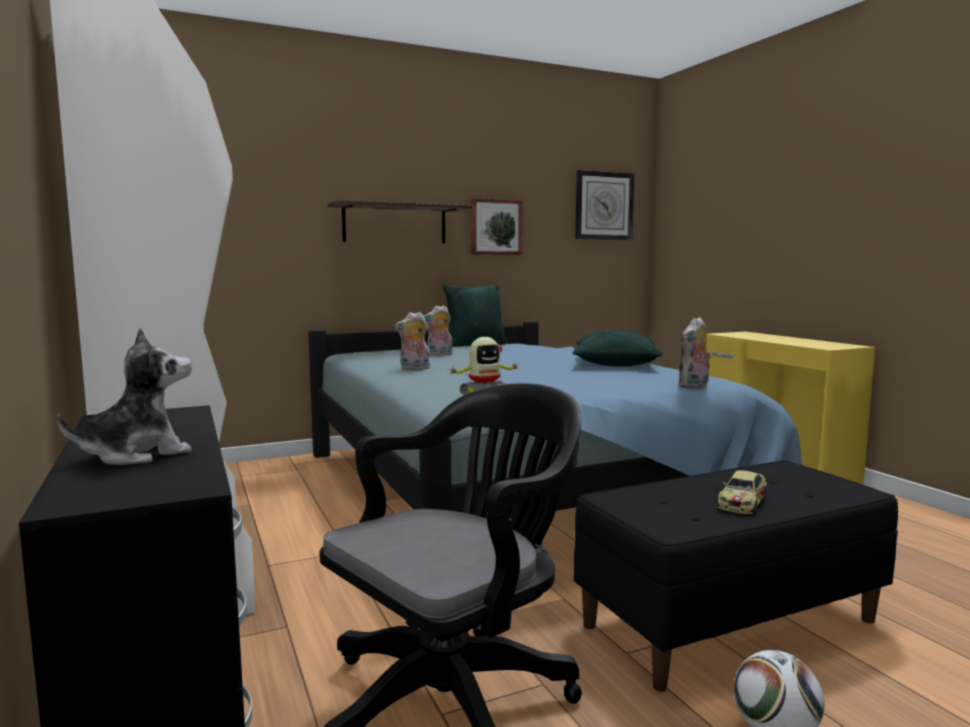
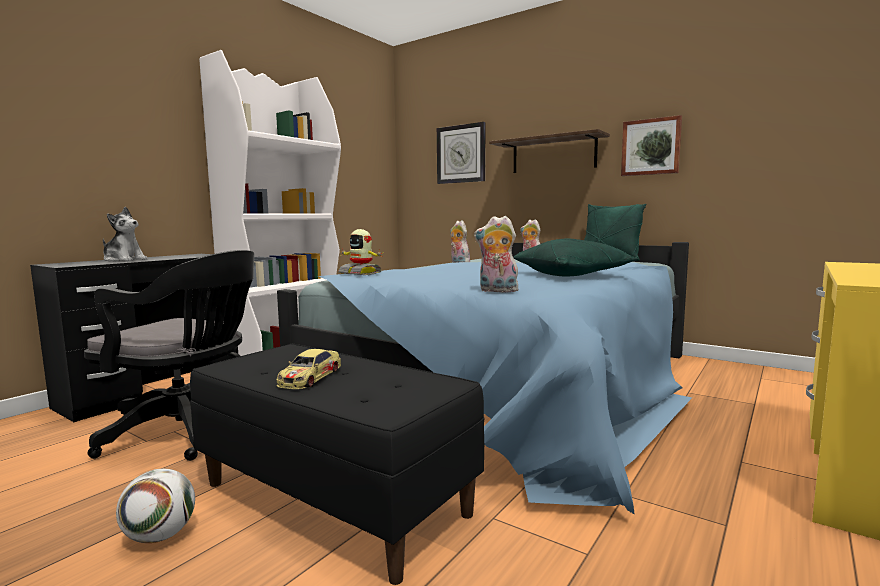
camera: 60 degrees right, 0 degrees up
wall clock [575,170,634,240] -> wall clock moved to [437,122,485,184]
toy car [717,470,767,514] -> toy car turned 75 degrees counterclockwise [277,349,341,389]

